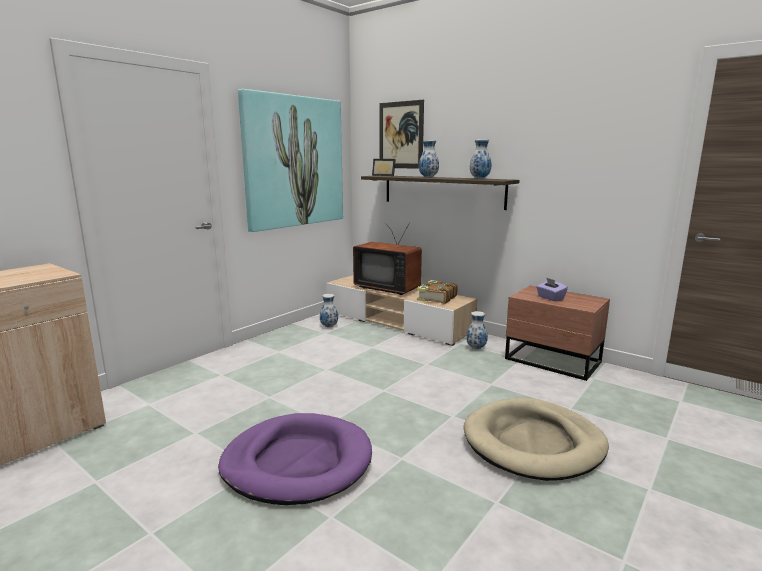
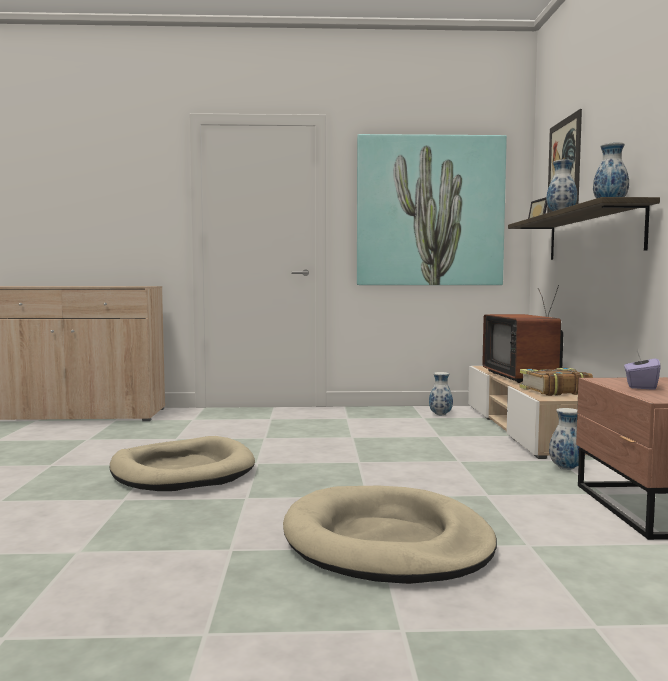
camera: 50 degrees right, 10 degrees down
purple dog bed [218,413,372,505] -> beige dog bed [110,436,255,491]

